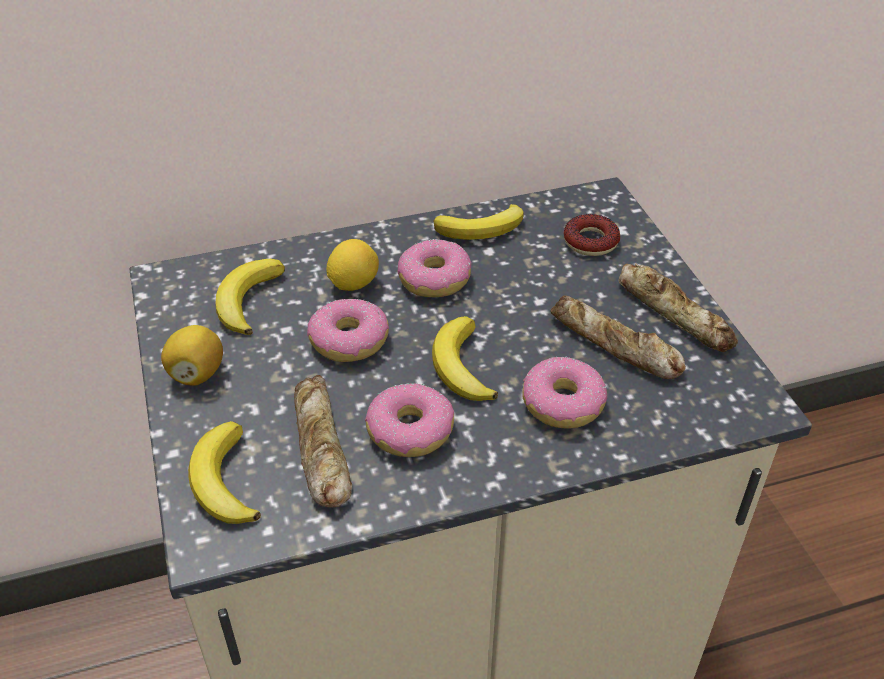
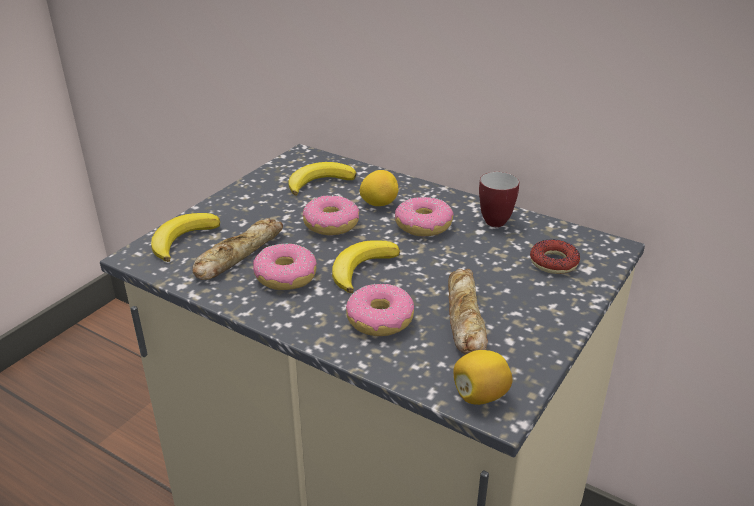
camera: 50 degrees right, 10 degrees down
lemon [161,325,223,386] -> lemon moved to [453,350,512,405]
banana [433,204,524,240] -> mug [479,172,519,227]
bread [618,264,738,352] -> none

